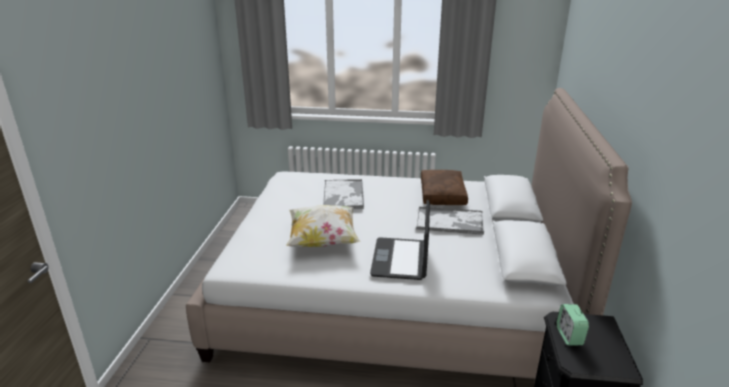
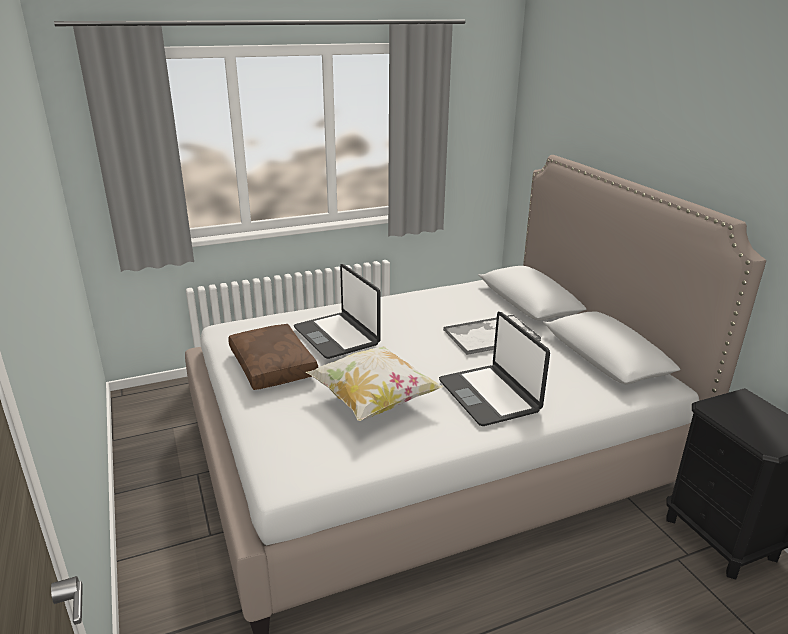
camera: 30 degrees left, 0 degrees up
tray [323,179,364,209] -> laptop [294,264,381,359]
brown pillow [421,170,468,205] -> brown pillow moved to [228,324,318,390]
alarm clock [556,304,589,346] -> none

